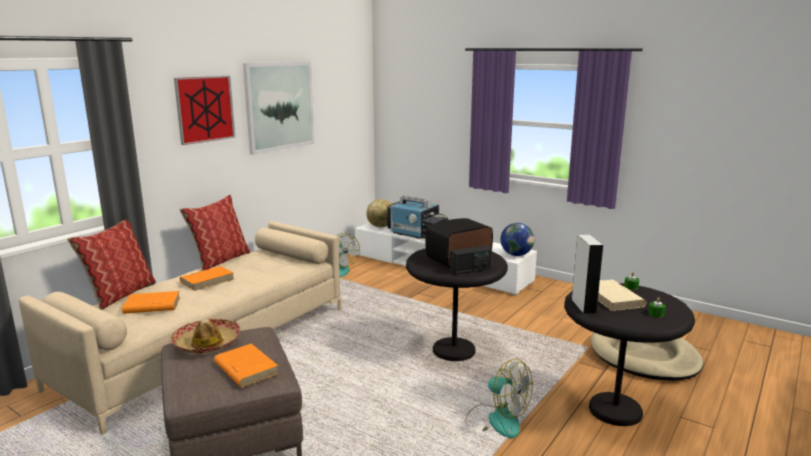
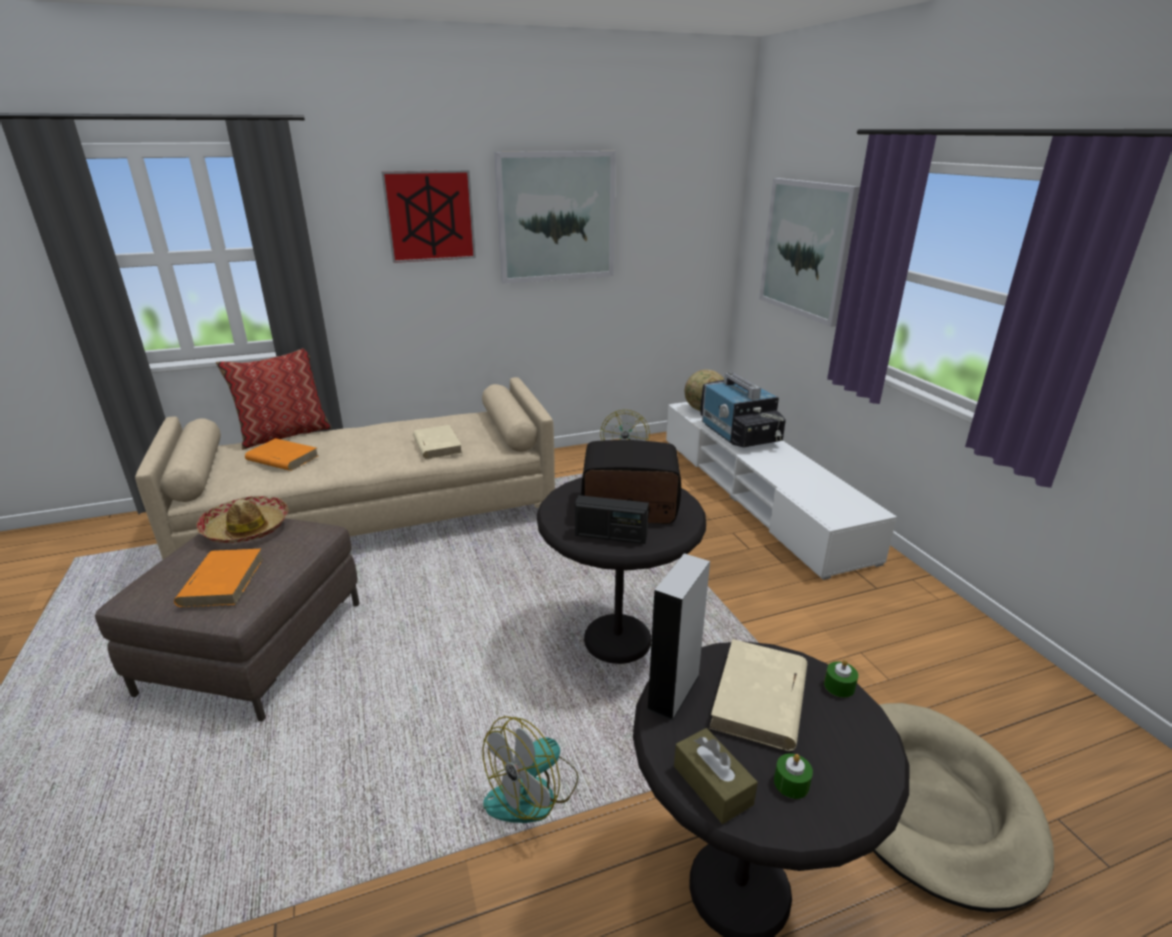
camera: 35 degrees right, 10 degrees up
pillow [180,195,250,271] -> none
orange book [180,266,234,291] -> none
fan [466,358,533,438] -> fan turned 60 degrees clockwise [483,716,578,823]
globe [501,223,534,256] -> none
none -> beige book [413,425,462,459]
none -> brown tissue box [674,728,758,824]
none -> picture [759,178,860,327]

